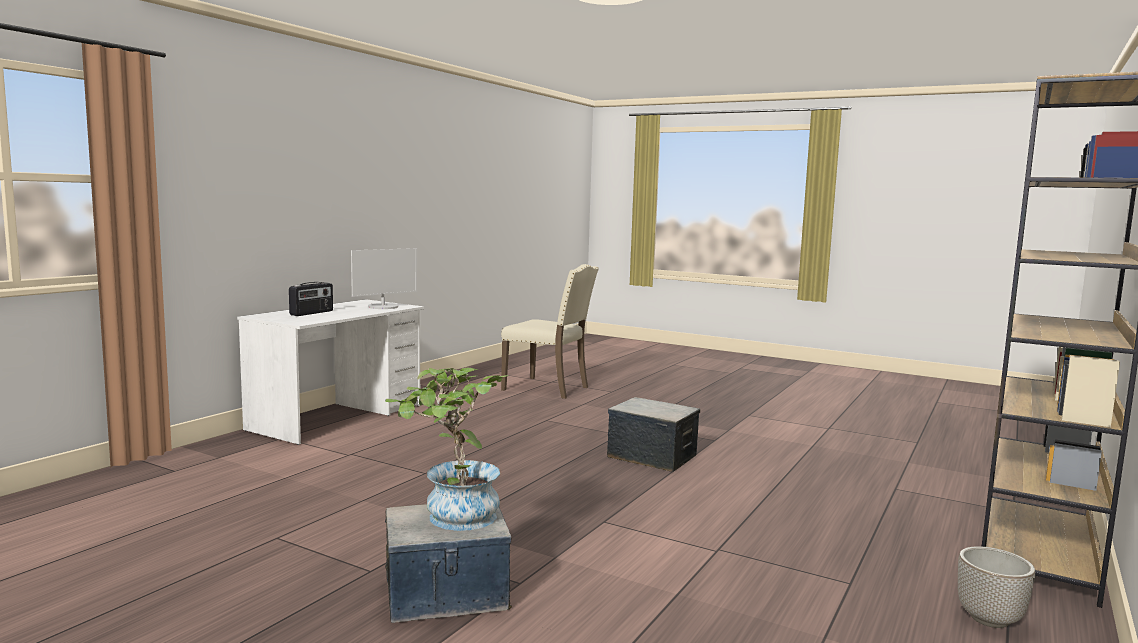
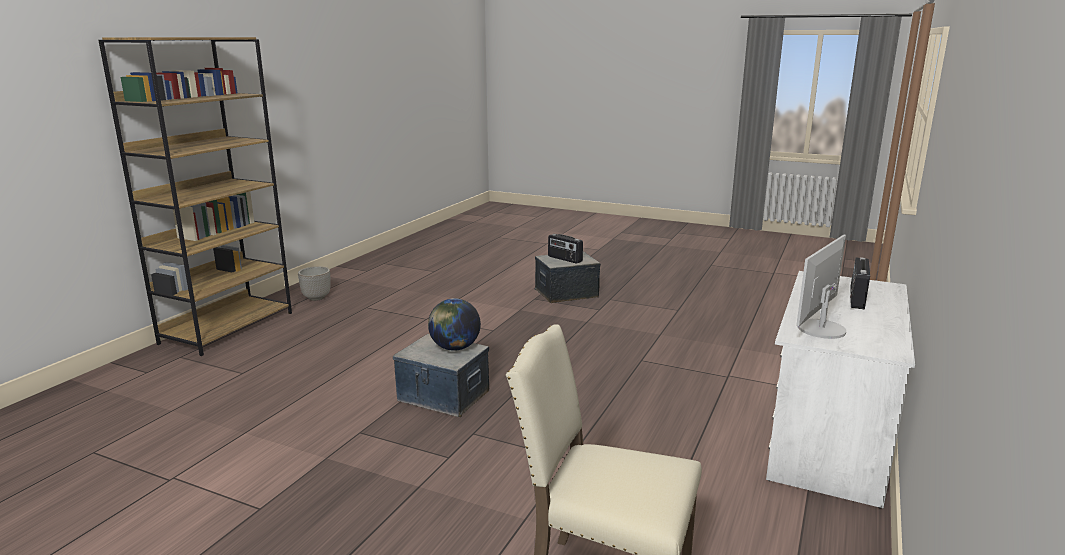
camera: 175 degrees right, 10 degrees up
potted plant [385,367,508,531] -> radio [548,234,583,264]
none -> globe [428,298,481,351]

